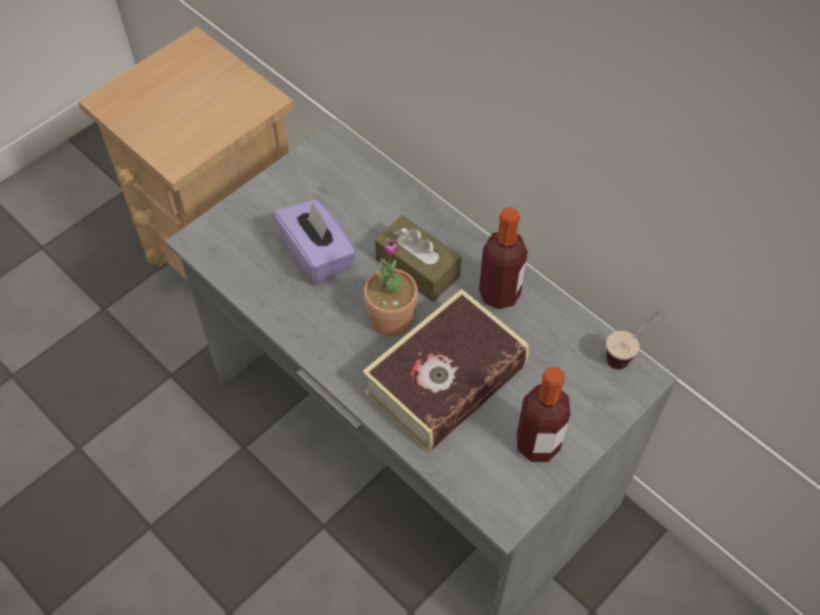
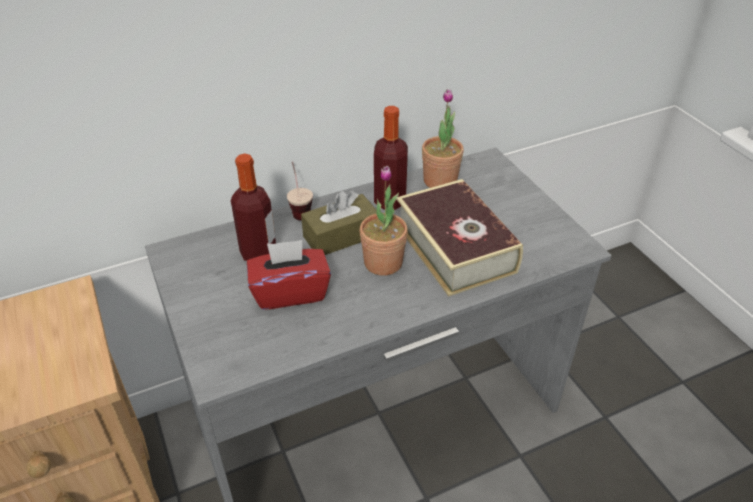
camera: 70 degrees left, 15 degrees down
purple tissue box [273,199,356,284] -> red tissue box [247,240,331,310]
bottle [517,367,570,462] -> bottle moved to [231,153,276,261]
cup [606,311,660,370] -> cup moved to [287,162,313,220]
none -> potted plant [422,89,464,188]

